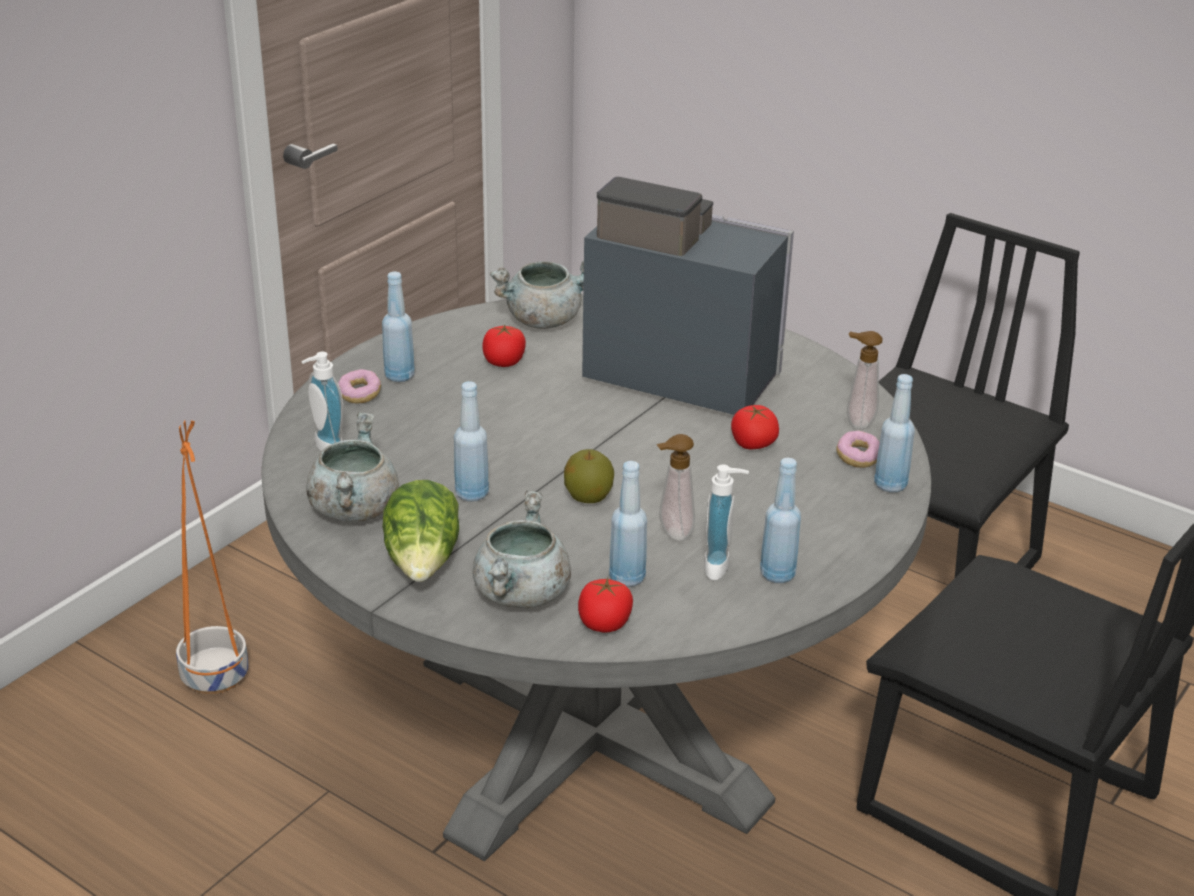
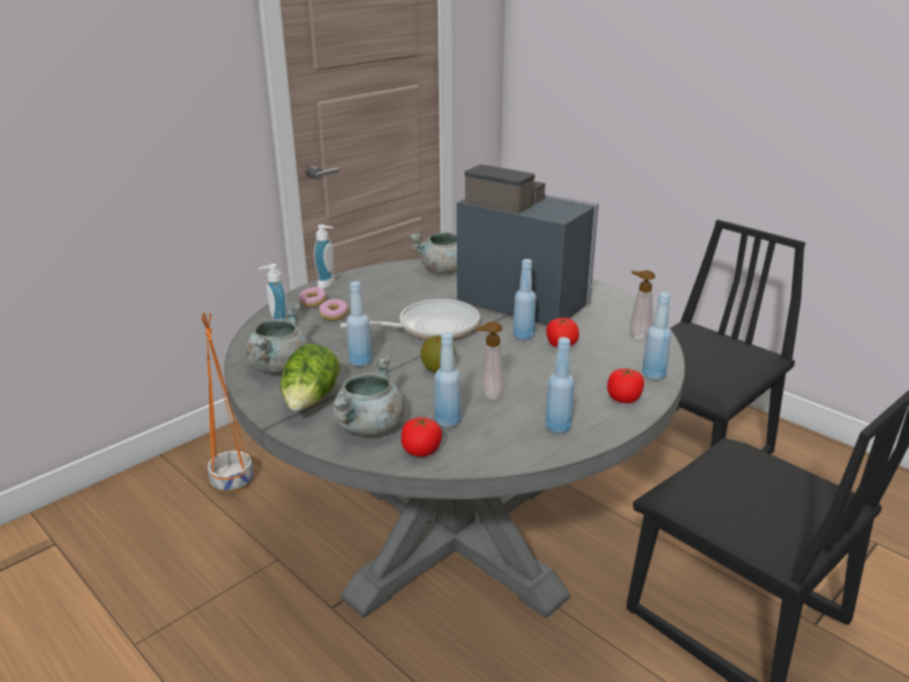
camera: 10 degrees right, 5 degrees down
blue bottle [382,272,415,382] -> blue bottle moved to [513,259,536,340]
tomato [482,324,526,367] -> tomato moved to [607,368,644,403]
soap dispenser [704,465,749,580] -> soap dispenser moved to [314,224,335,289]
donut [836,431,880,468] -> donut moved to [319,299,348,321]
none -> frying pan [340,299,480,340]

